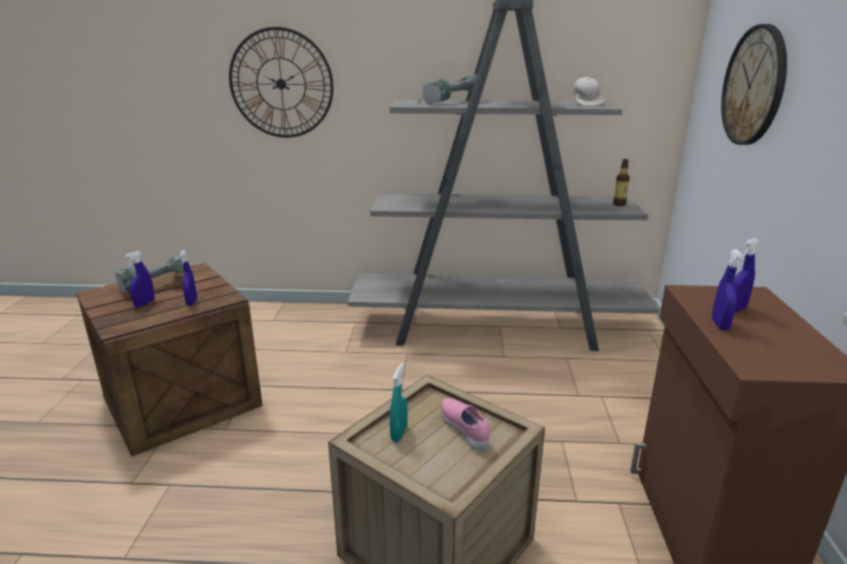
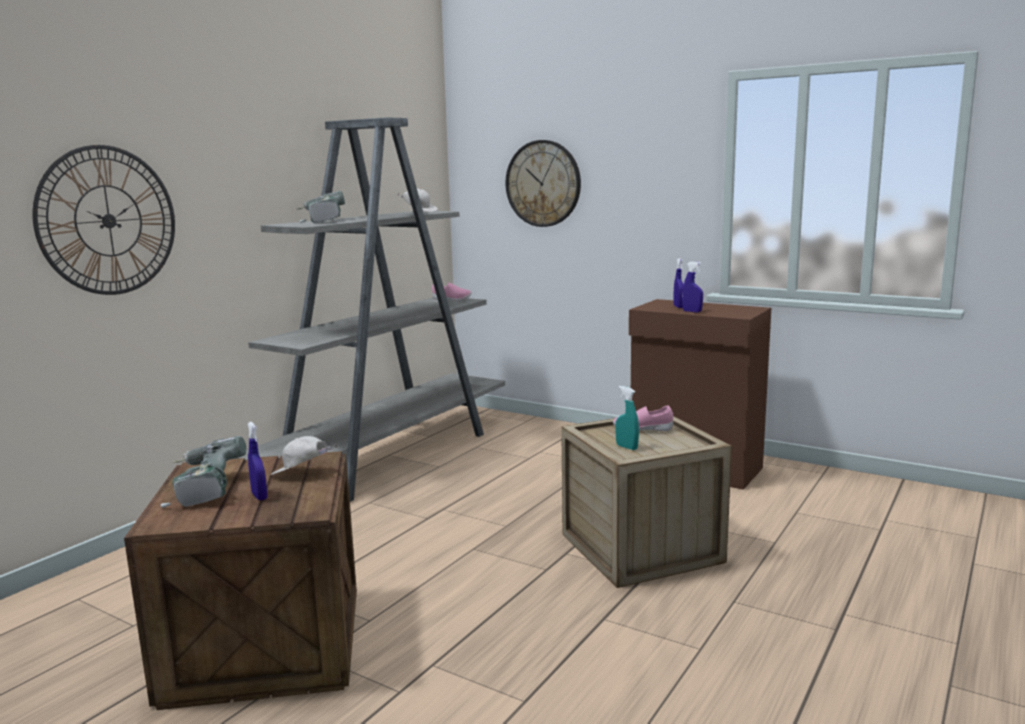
camera: 60 degrees left, 10 degrees down
blue spray bottle [180,250,197,306] -> white cap [271,436,338,475]
bottle [613,159,630,206] -> pink shoe [432,282,471,301]

